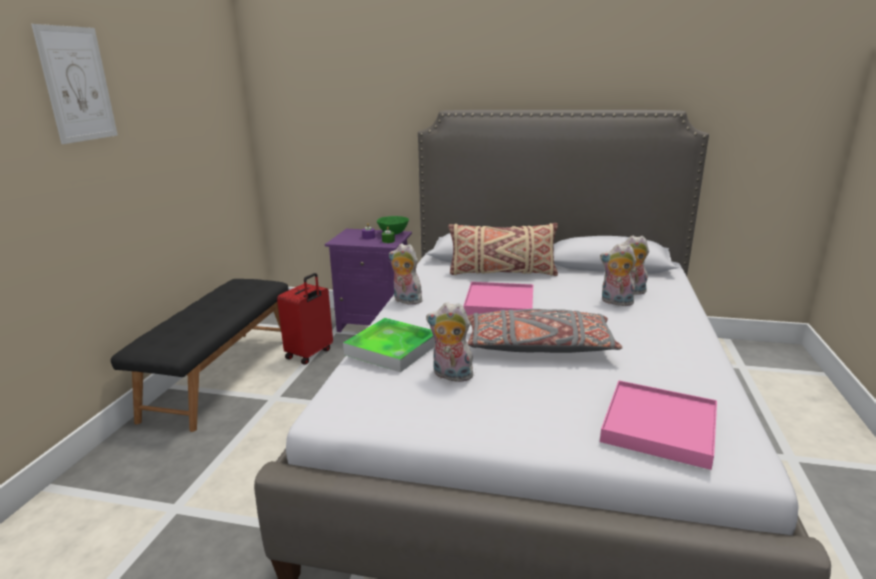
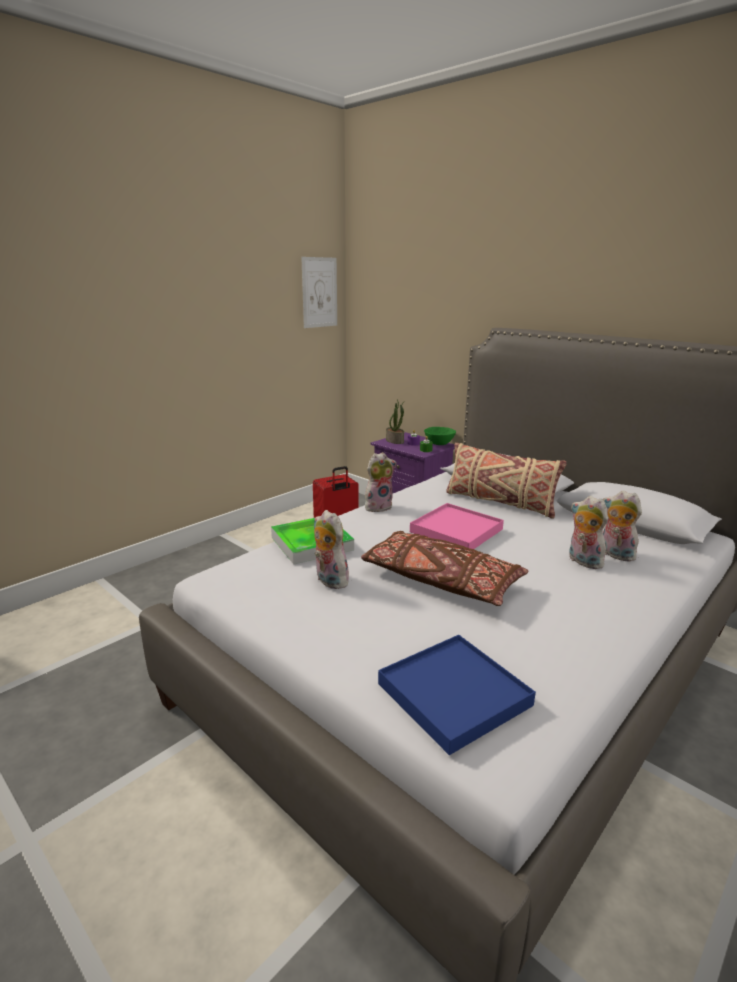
camera: 30 degrees right, 0 degrees up
picture [31,24,118,144] -> picture moved to [301,257,337,328]
black bench [111,279,289,432] -> none
plush toy [389,243,422,305] -> plush toy turned 90 degrees clockwise [365,452,397,512]
grey pillow [468,309,622,353] -> brown pillow [361,531,528,606]
pink tray [600,380,717,470] -> blue tray [378,635,536,755]
none -> potted plant [386,399,405,444]

